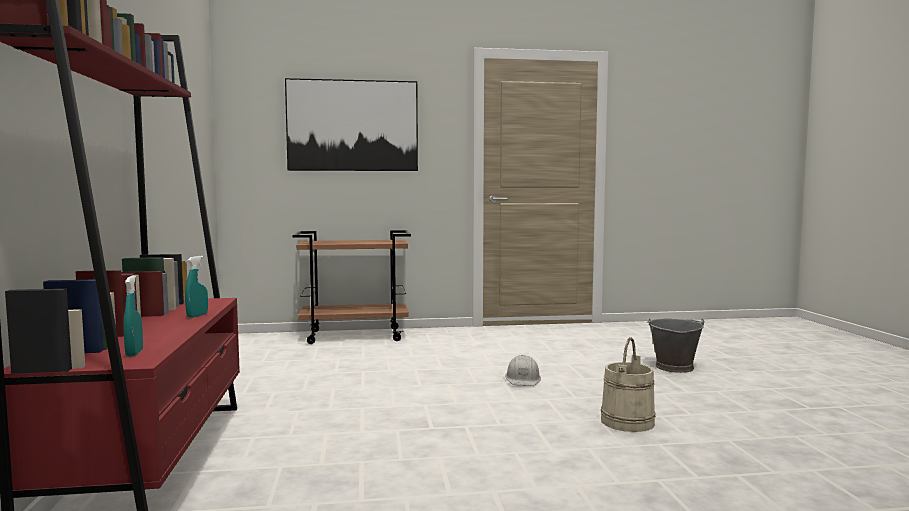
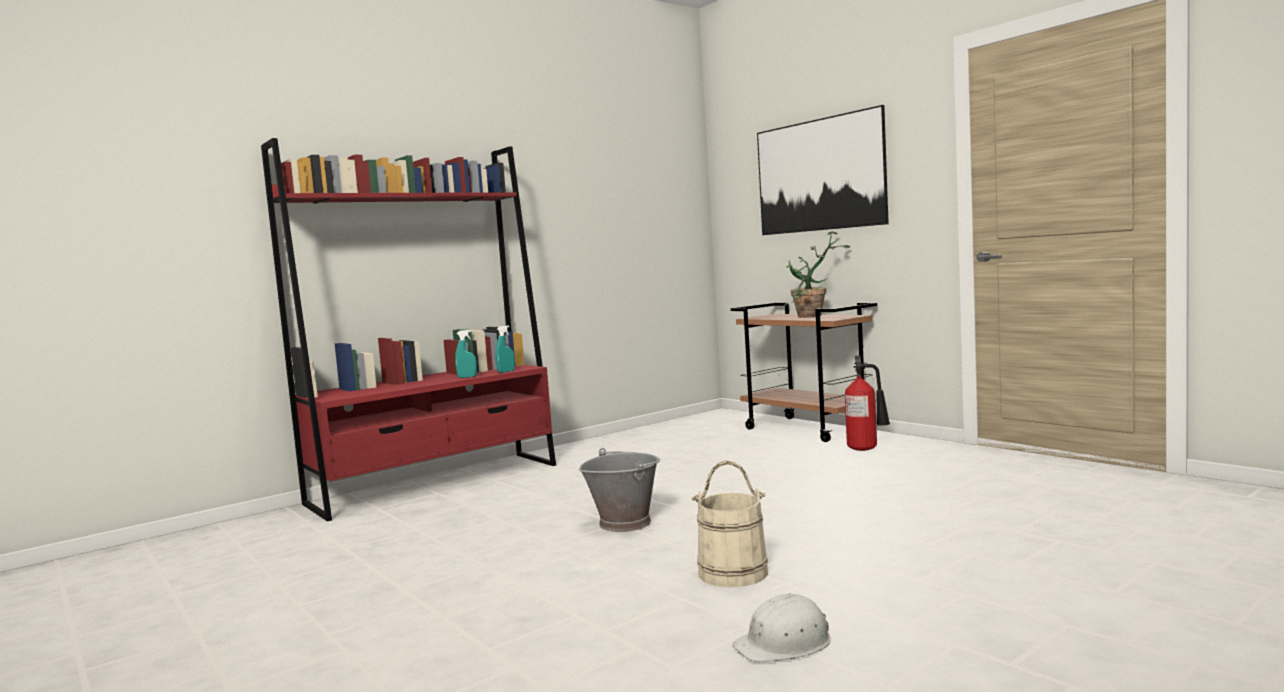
camera: 60 degrees right, 0 degrees up
turquoise spray bottle [124,275,143,357] -> turquoise spray bottle moved to [496,325,514,373]
white hard hat [505,355,541,386] -> white hard hat moved to [733,593,831,662]
grey bucket [647,319,705,373] -> grey bucket moved to [579,448,660,532]
none -> potted plant [785,231,850,318]
none -> fire extinguisher [845,355,890,451]

